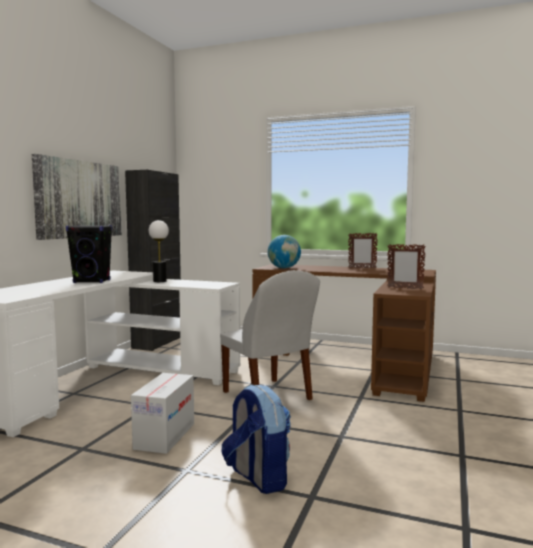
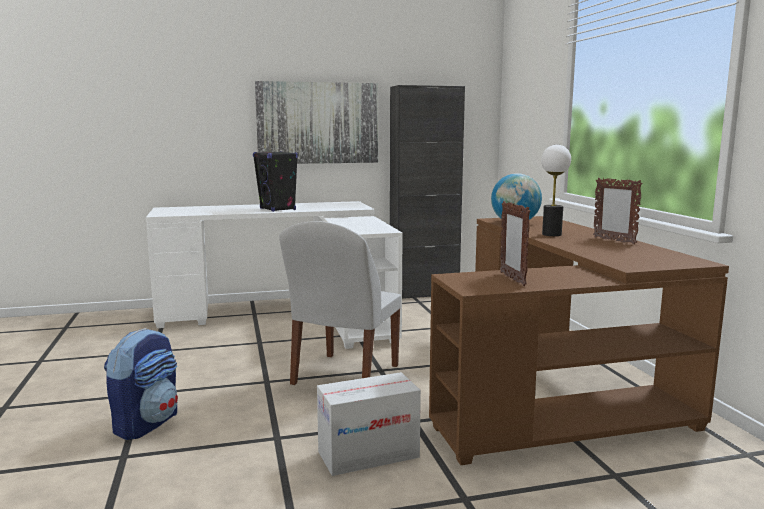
camera: 55 degrees right, 5 degrees up
cardboard box [131,373,194,454] -> cardboard box moved to [317,372,421,476]
table lamp [149,220,169,282] -> table lamp moved to [541,145,571,236]

